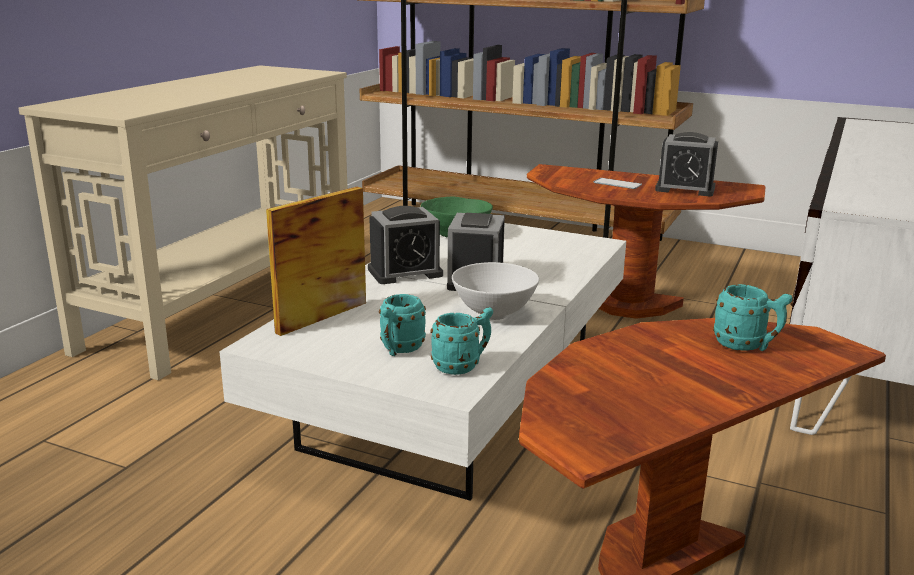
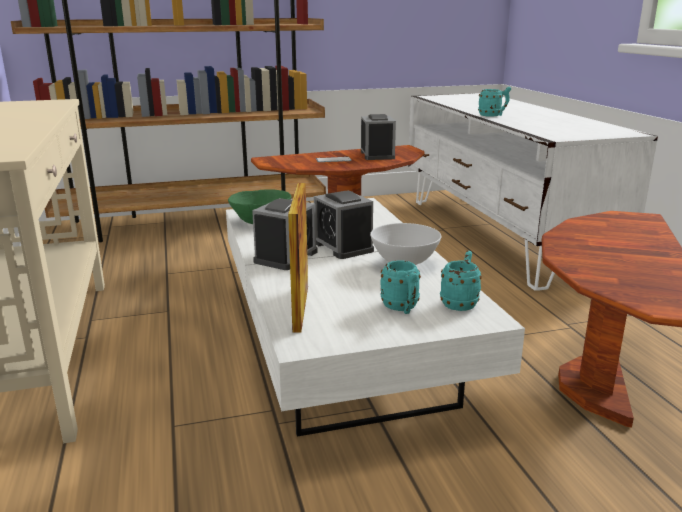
camera: 40 degrees left, 0 degrees up
alarm clock [655,132,718,196] -> alarm clock turned 75 degrees counterclockwise [361,114,396,160]
turquoise mug [713,284,792,351] -> turquoise mug moved to [478,87,511,117]

